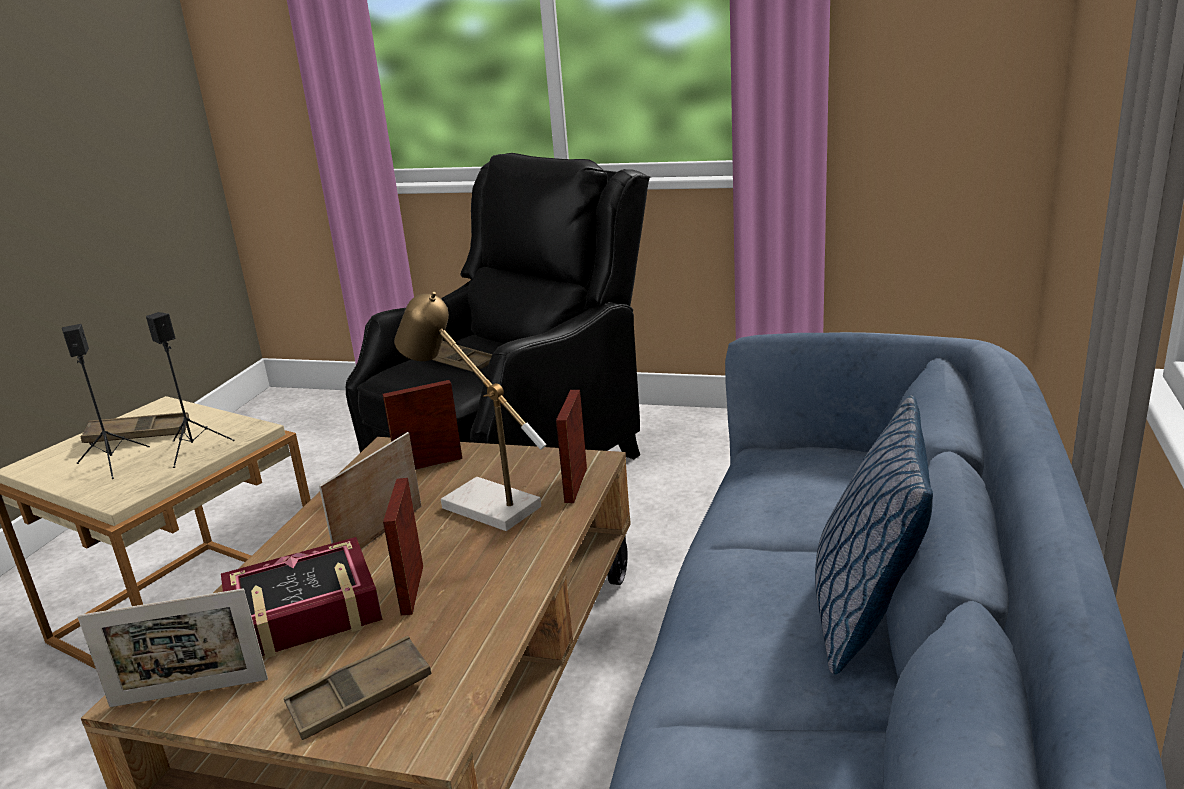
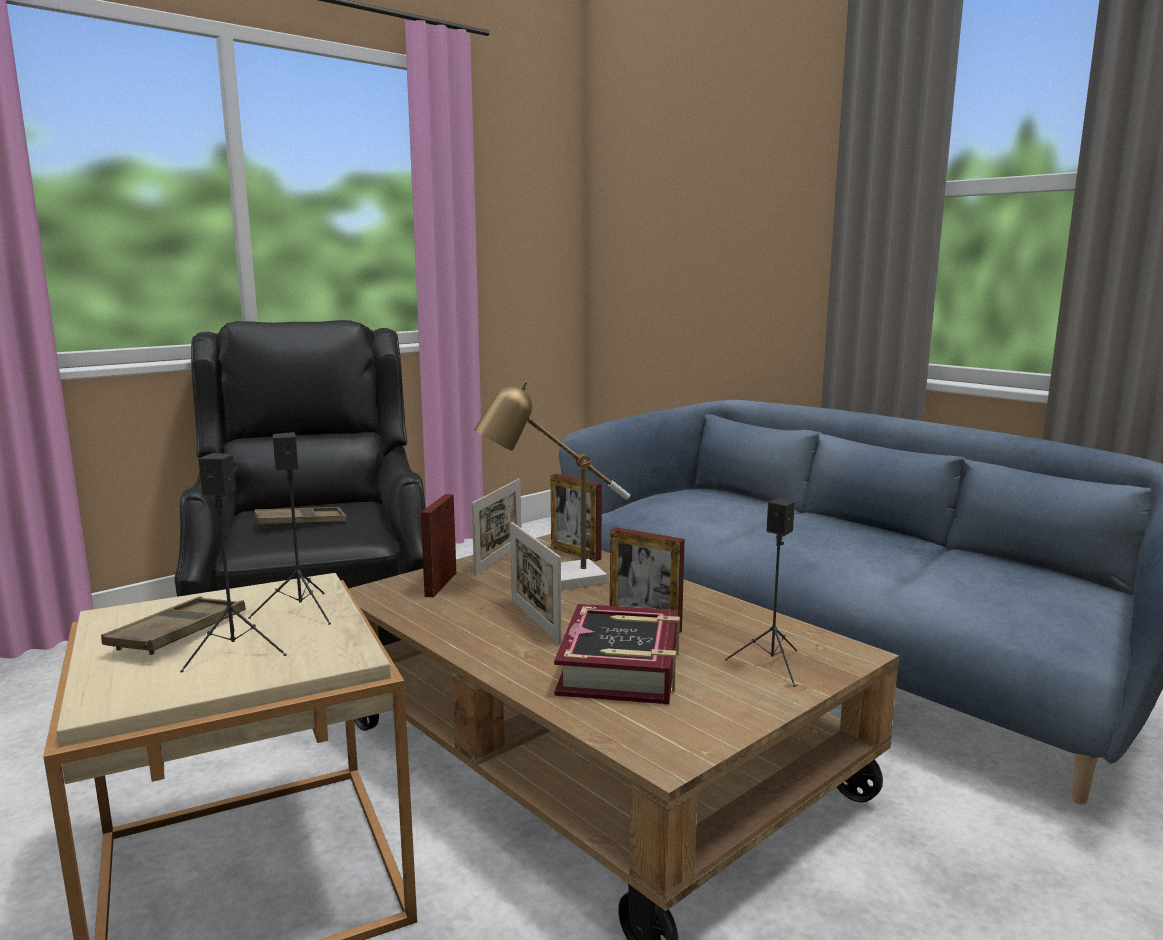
camera: 60 degrees left, 10 degrees down
picture frame [77,589,268,707] -> picture frame moved to [472,478,521,576]
brown tray [284,636,432,740] -> black speaker [725,498,797,687]
pillow [815,395,933,675] -> none

